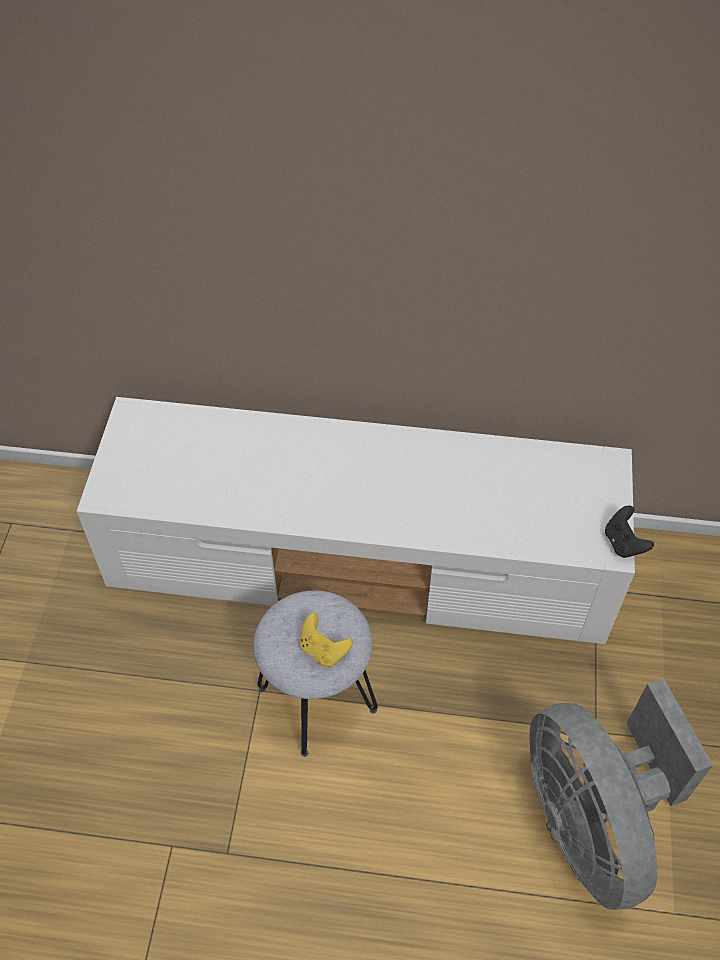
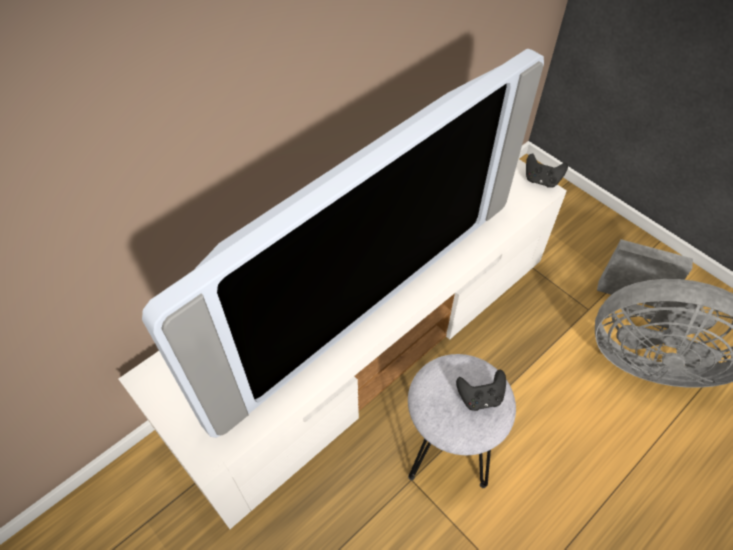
camera: 50 degrees left, 0 degrees up
yellow game controller [300,613,353,667] -> black game controller [456,369,506,411]
none -> television [142,49,544,438]

